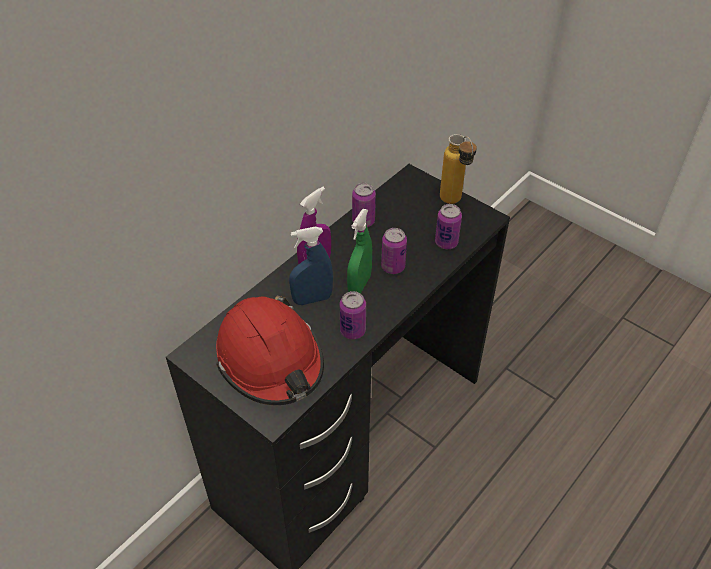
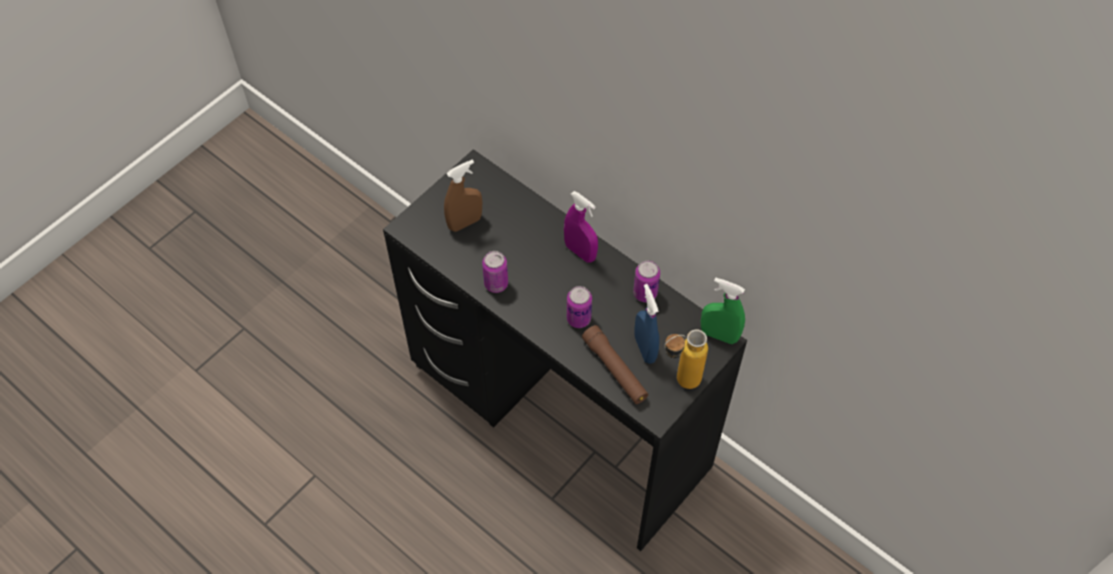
camera: 90 degrees right, 10 degrees up
red hard hat [216,294,324,405] -> brown spray bottle [444,160,483,232]
blue spray bottle [289,227,333,305] -> blue spray bottle moved to [634,284,659,364]
green spray bottle [347,209,372,294] -> green spray bottle moved to [701,277,745,344]
can [435,204,462,249] -> brown flashlight [582,325,648,404]

